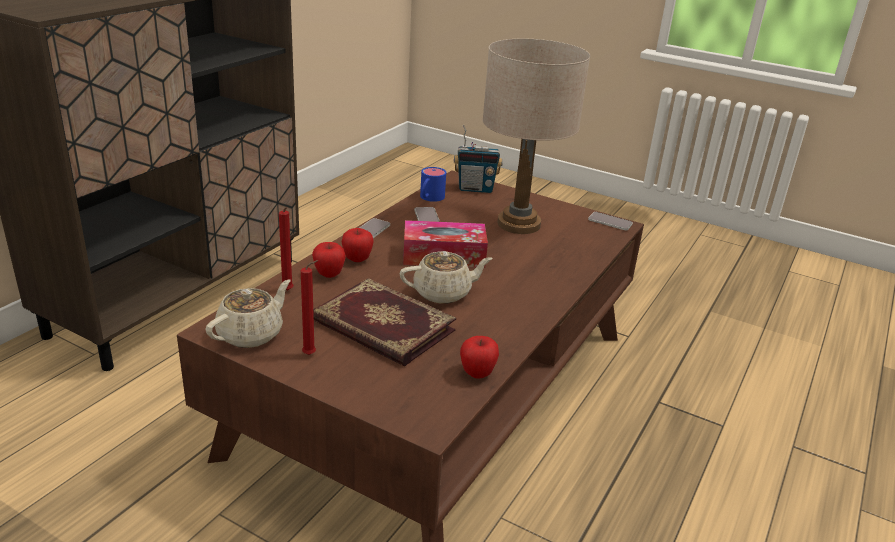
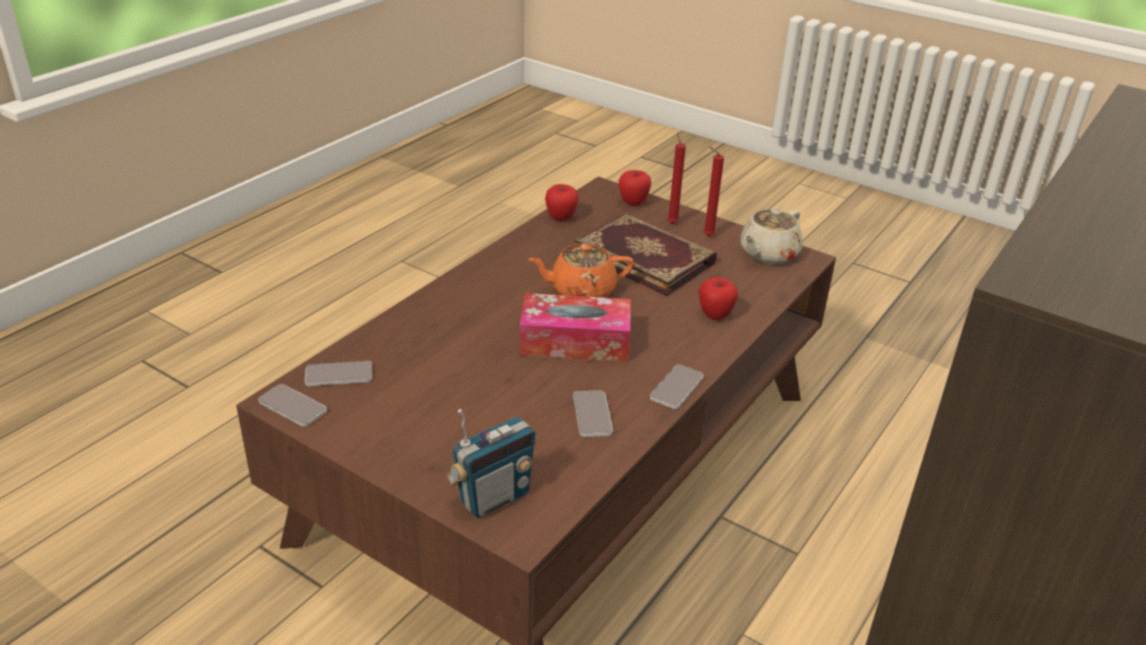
camera: 175 degrees left, 5 degrees up
red candle [279,207,293,291] -> red candle moved to [667,132,686,224]
apple [342,228,374,262] -> apple moved to [619,170,651,206]
beige teapot [400,251,493,304] -> orange teapot [528,244,634,298]
blue mug [420,167,446,202] -> none
radio [454,125,503,193] -> radio turned 135 degrees clockwise [447,409,537,518]
beige table lamp [482,39,590,234] -> none
none -> phone [305,361,372,386]

